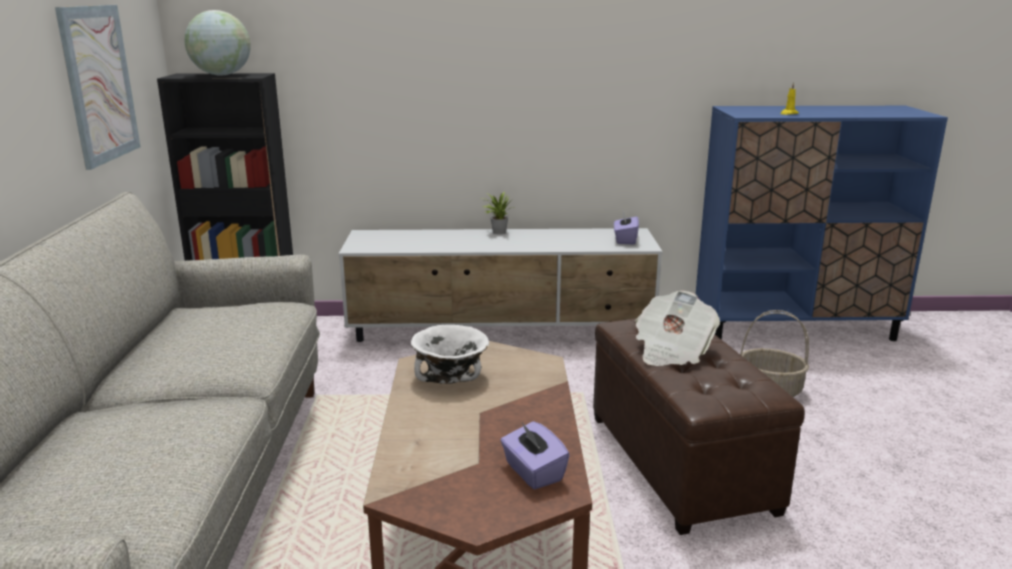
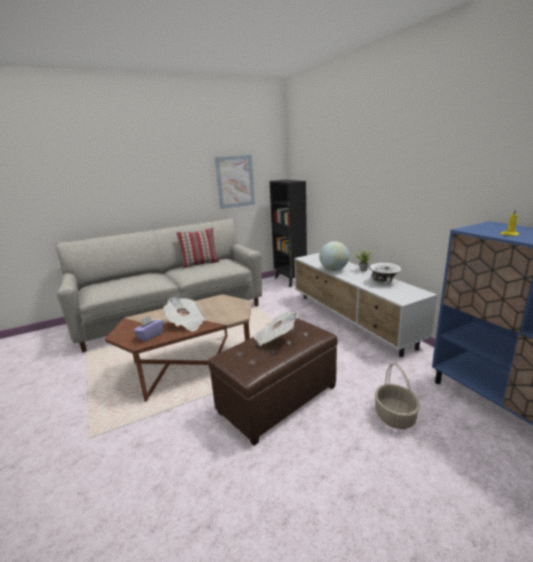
camera: 65 degrees right, 0 degrees up
globe [184,10,251,75] -> globe moved to [319,241,349,271]
white bowl [411,325,489,384] -> white bowl moved to [370,263,401,285]
purple tissue box [614,210,639,244] -> none
none -> newspaper [163,297,206,332]
none -> pillow [176,228,219,268]

